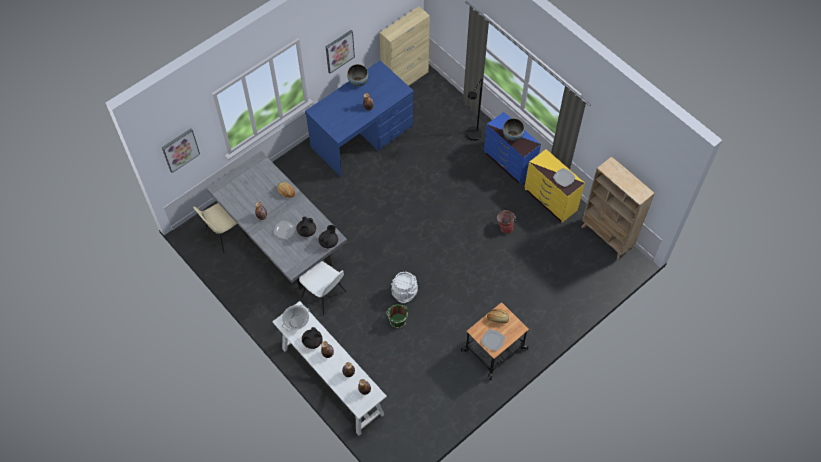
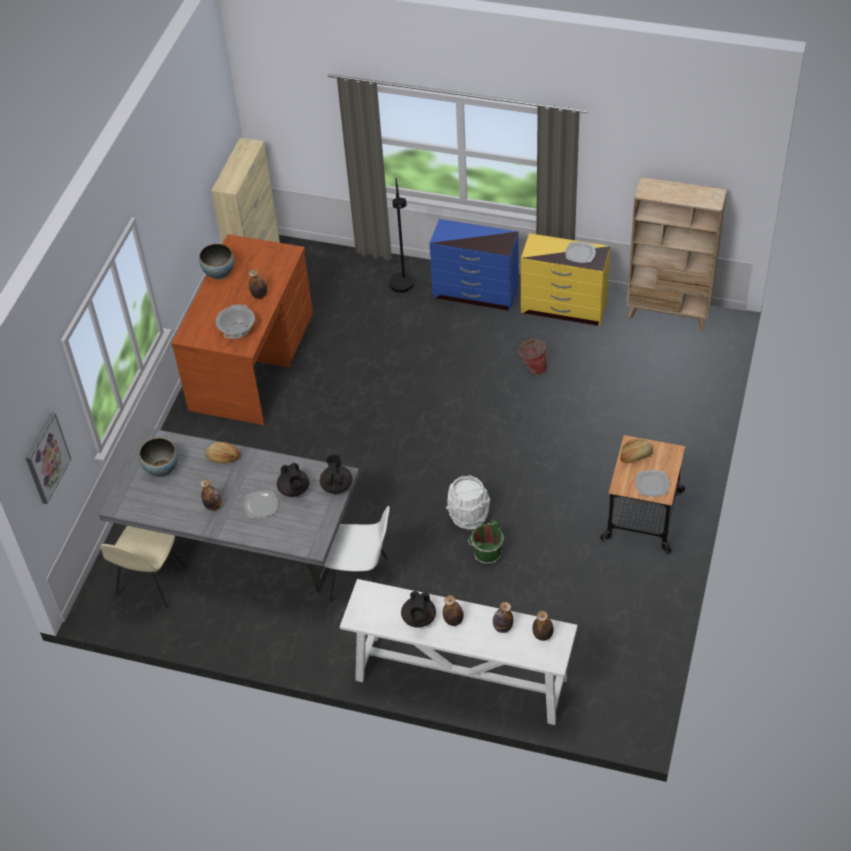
camera: 30 degrees left, 10 degrees down
cooking pot [282,305,310,332] -> cooking pot moved to [216,305,255,339]
blue desk [305,61,414,178] -> brown desk [171,234,313,425]
picture [326,30,355,73] -> none
bowl [503,118,524,141] -> bowl moved to [140,438,178,477]

